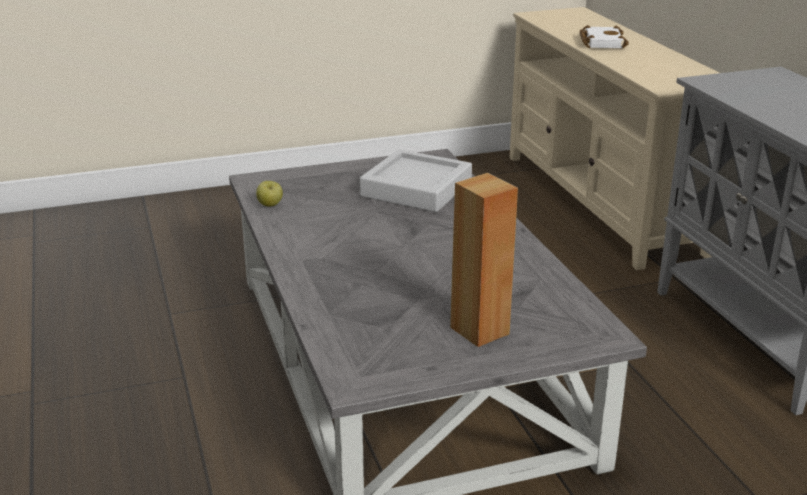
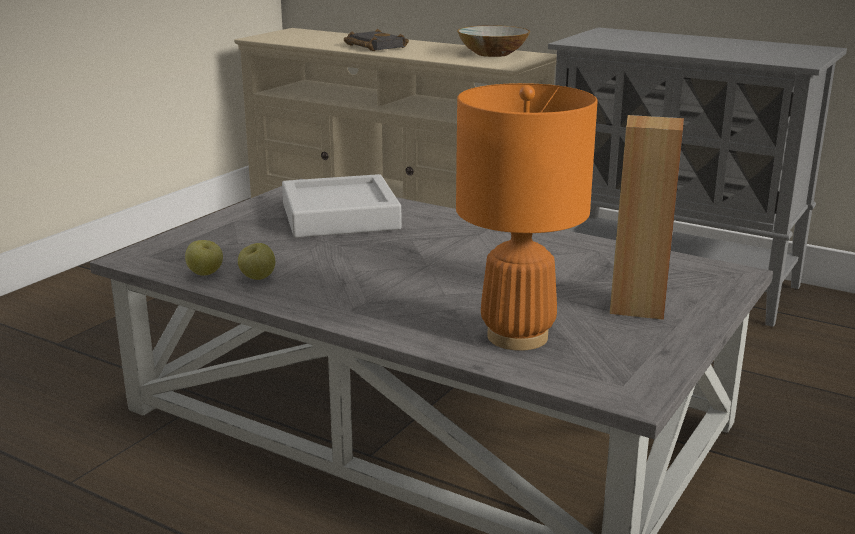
camera: 40 degrees left, 5 degrees down
white book [579,25,629,49] -> black book [344,29,409,51]
none -> apple [238,243,275,280]
none -> orange table lamp [456,83,598,351]
none -> bowl [457,25,530,57]

